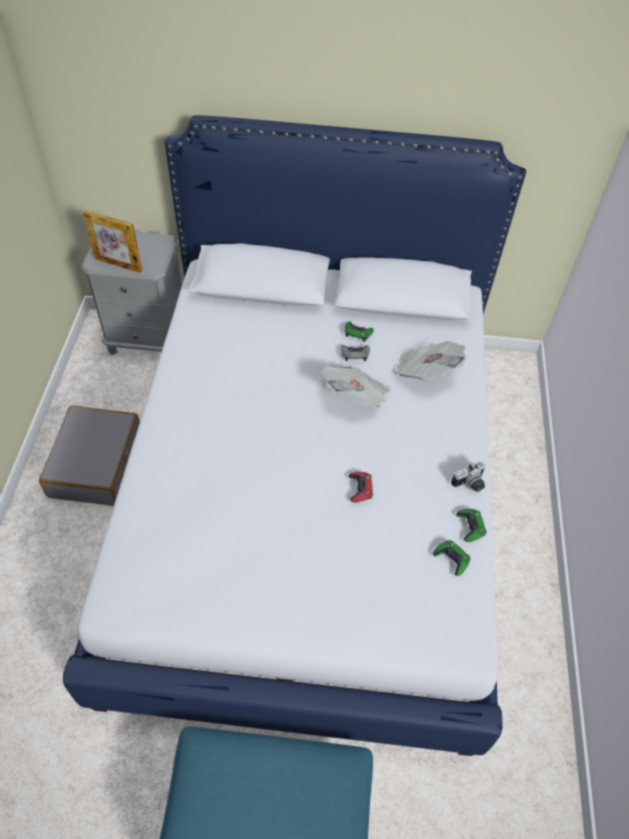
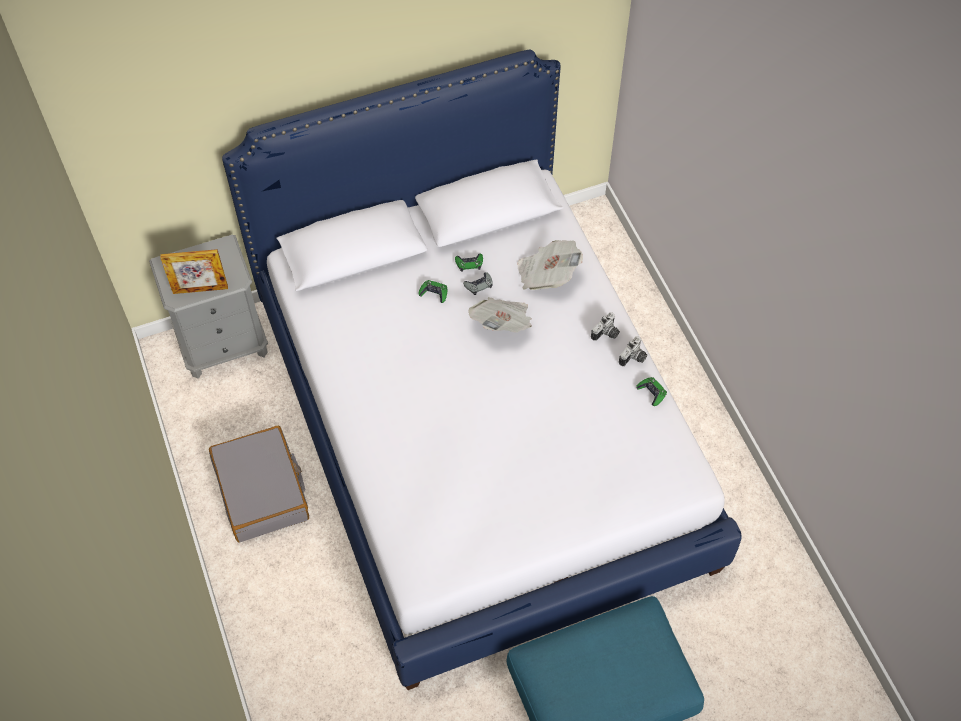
camera: 25 degrees left, 5 degrees up
red game controller [349,472,373,502] -> none
green game controller [433,540,470,576] -> green game controller moved to [418,280,447,303]
none -> camera [591,312,620,341]

